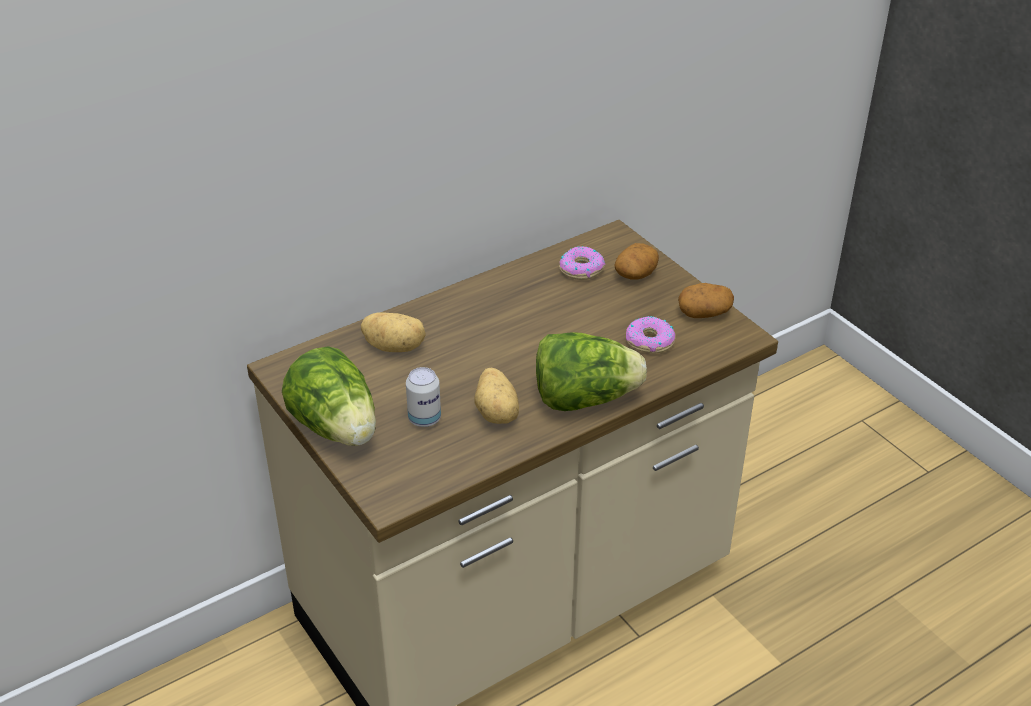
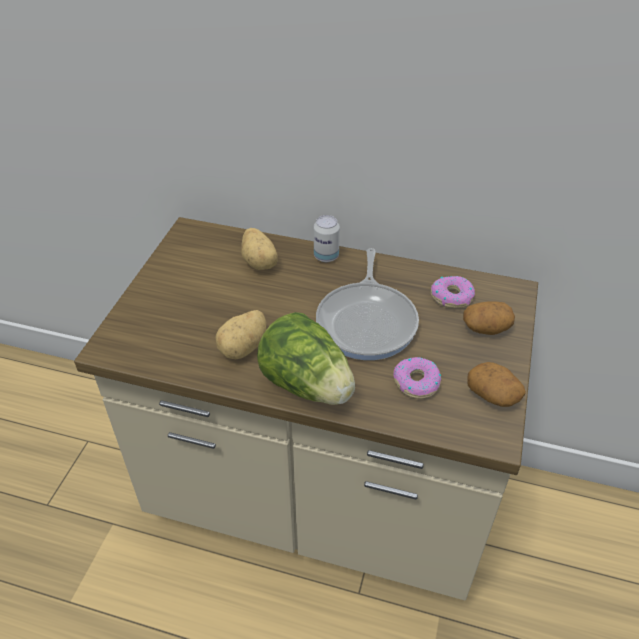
camera: 50 degrees right, 5 degrees up
lettuce [282,346,376,446] -> none
can [406,367,441,427] -> can moved to [314,215,340,262]
none -> frying pan [316,248,419,360]

